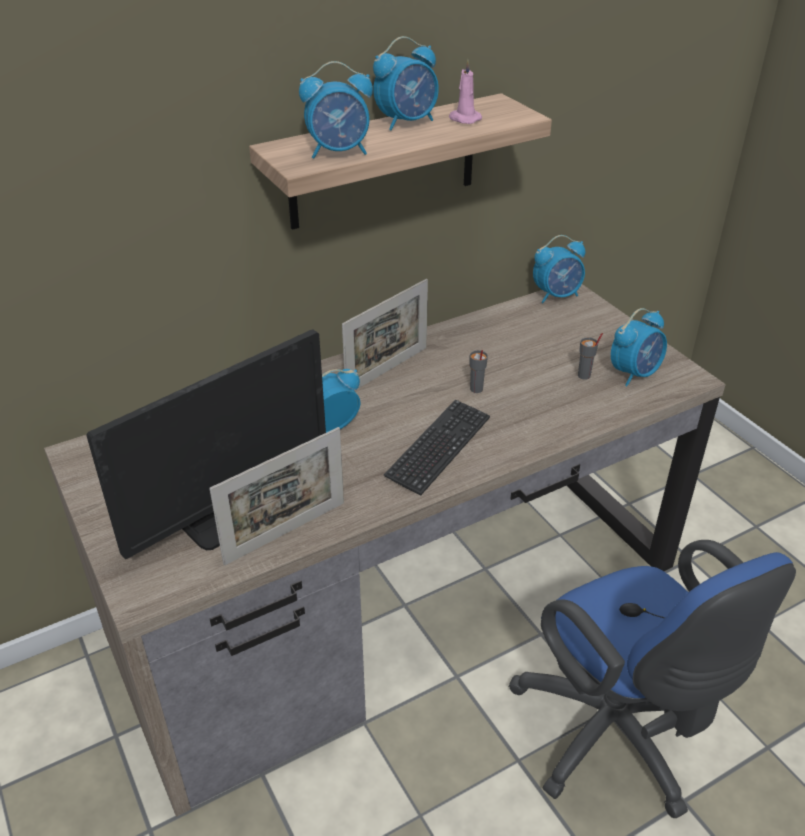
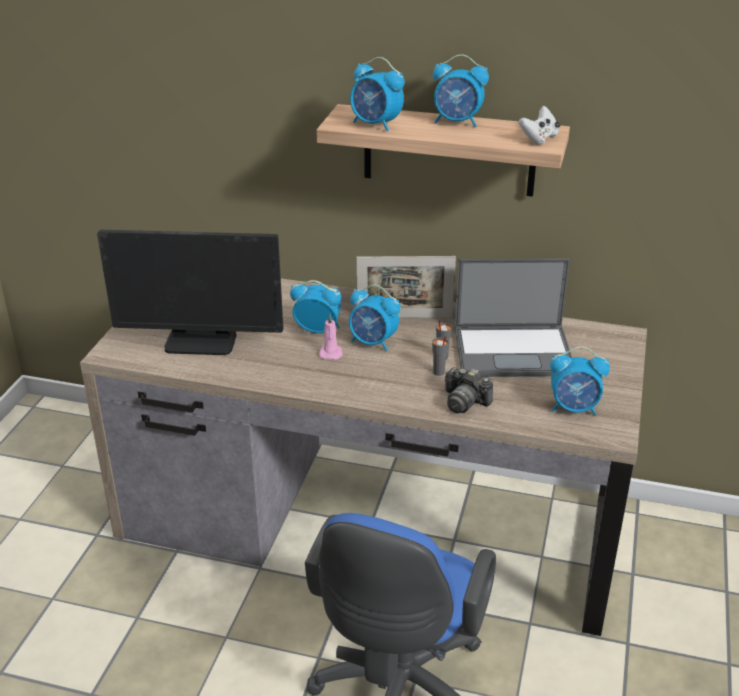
camera: 45 degrees right, 5 degrees down
picture frame [209,427,344,565] -> none
keyboard [384,400,490,496] -> none
pink candle [449,59,482,124] -> pink candle moved to [319,314,343,360]
alarm clock [533,235,585,303] -> alarm clock moved to [349,285,401,351]
grey cup [578,333,603,380] -> grey cup moved to [432,336,448,376]
none -> camera [445,367,493,414]
none -> laptop [455,259,572,377]
none -> white game controller [518,106,560,145]

